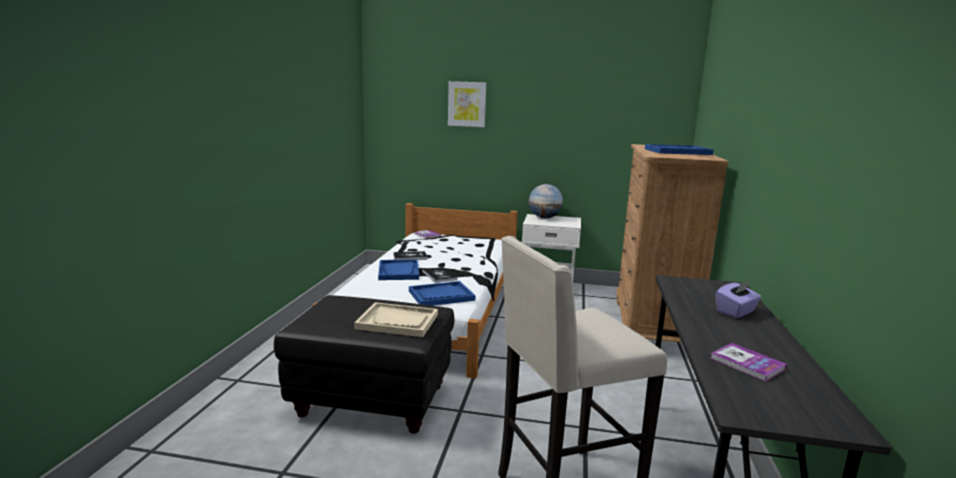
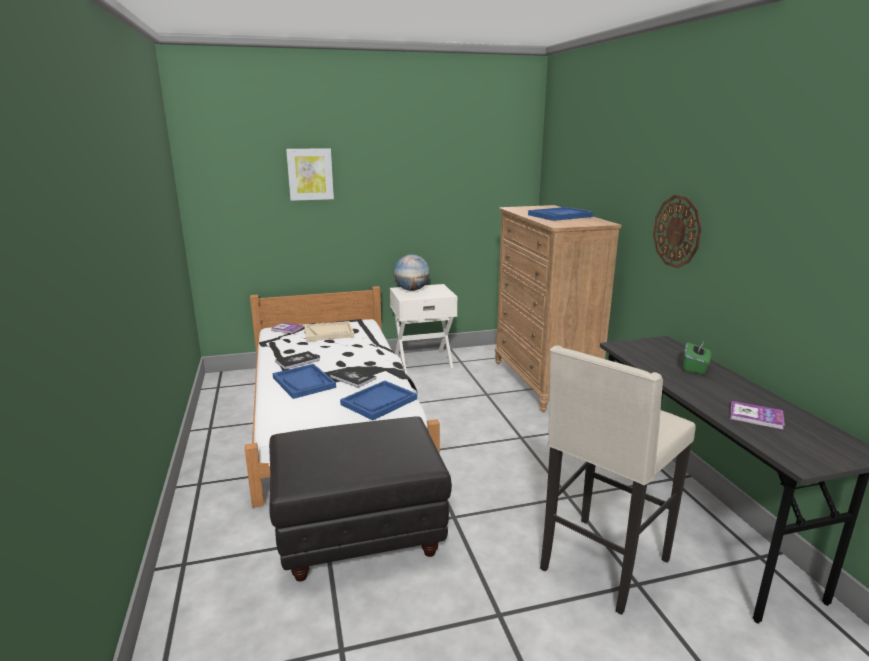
camera: 25 degrees left, 5 degrees up
beige tray [354,302,438,337] -> beige tray moved to [304,321,354,341]
purple tissue box [716,281,761,318] -> green tissue box [684,342,711,375]
none -> wall clock [653,195,702,268]

